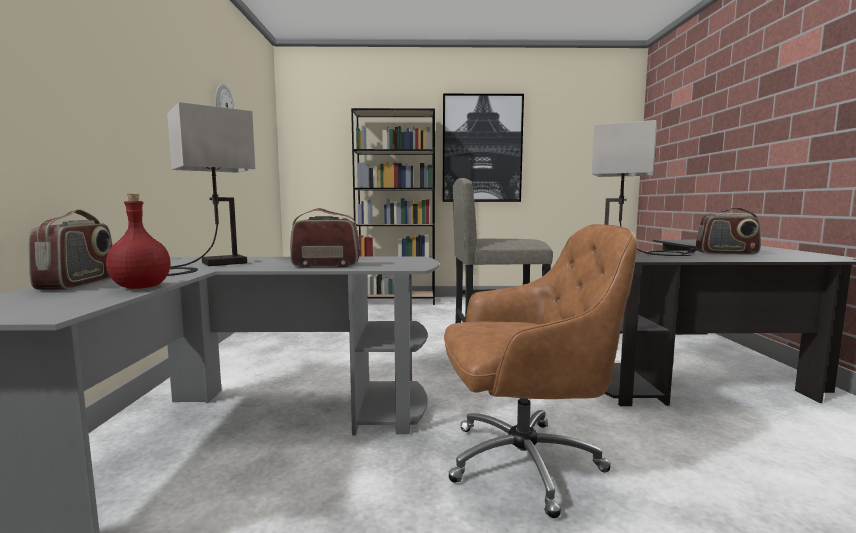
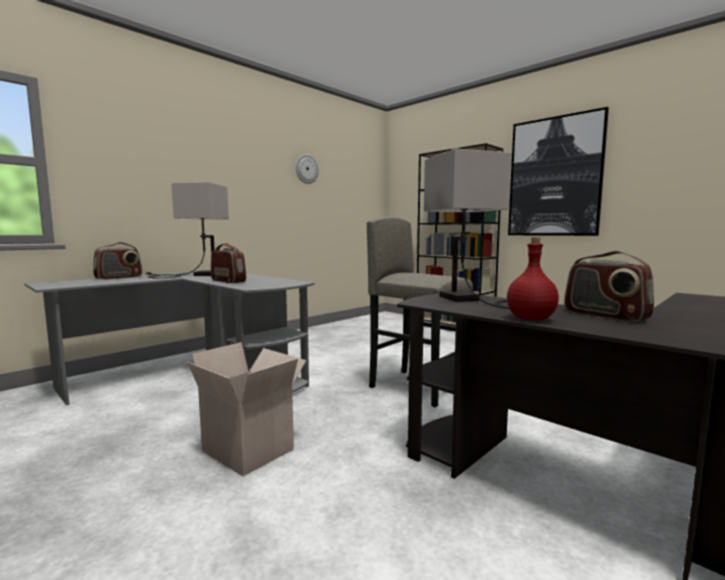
camera: 45 degrees right, 0 degrees up
red bottle [106,194,171,289] -> red bottle moved to [507,237,559,321]
brown office chair [444,224,637,518] -> cardboard box [187,342,306,476]

